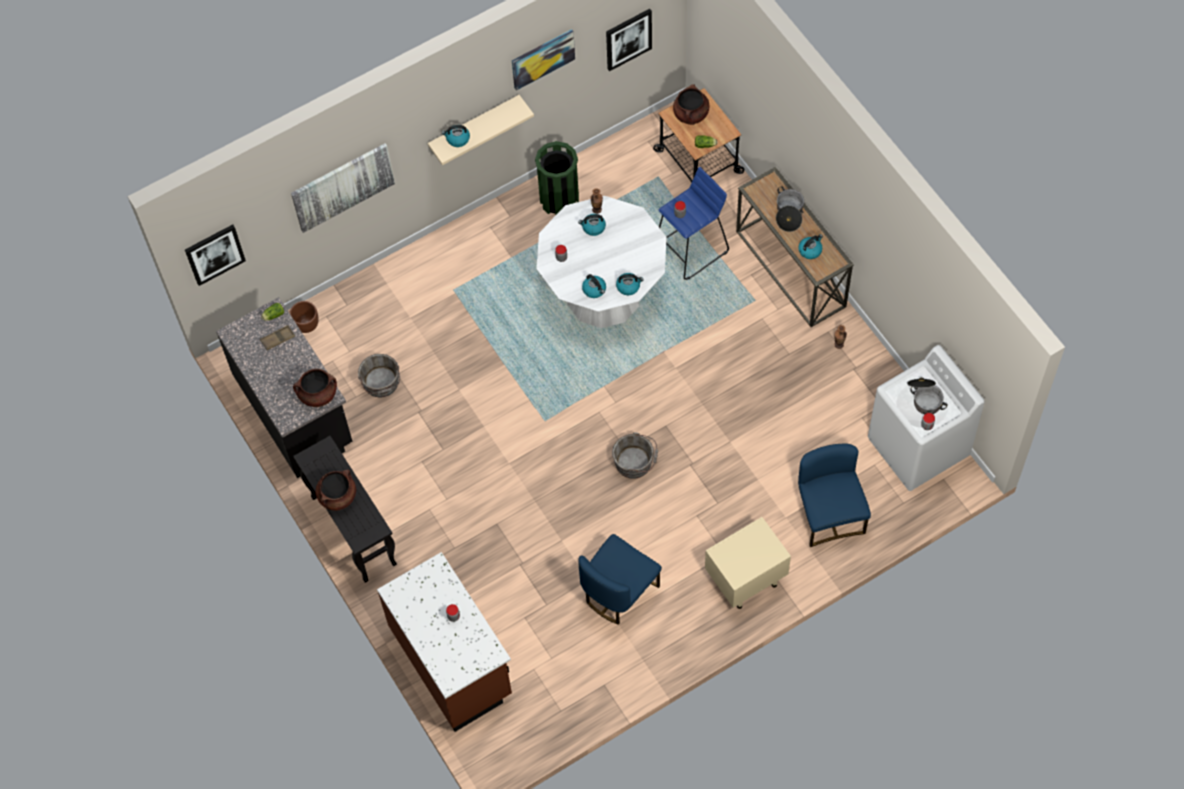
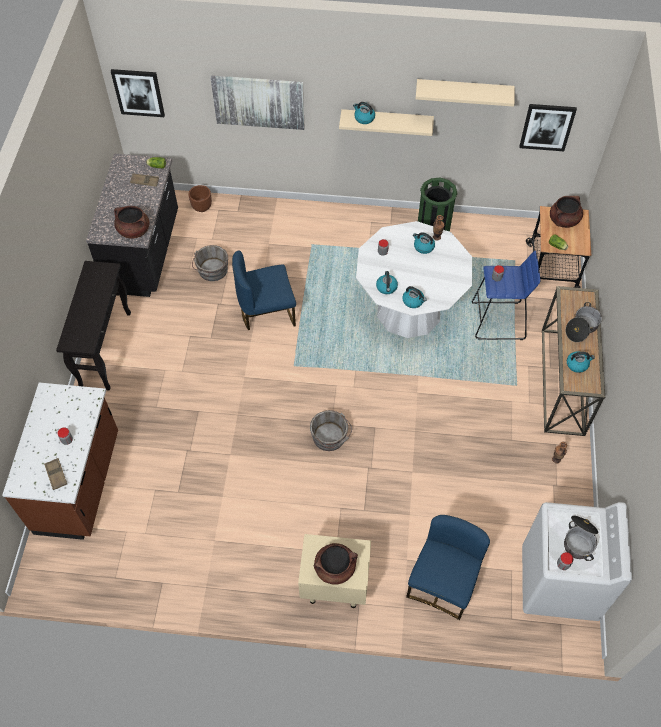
camera: 35 degrees right, 5 degrees down
brown cooking pot [315,469,356,511] -> brown cooking pot moved to [314,543,358,585]
picture [512,29,575,91] -> beige shelf [416,79,515,107]
blue chair [578,534,662,625] -> blue chair moved to [232,250,296,330]
none -> brown tray [44,458,67,490]

